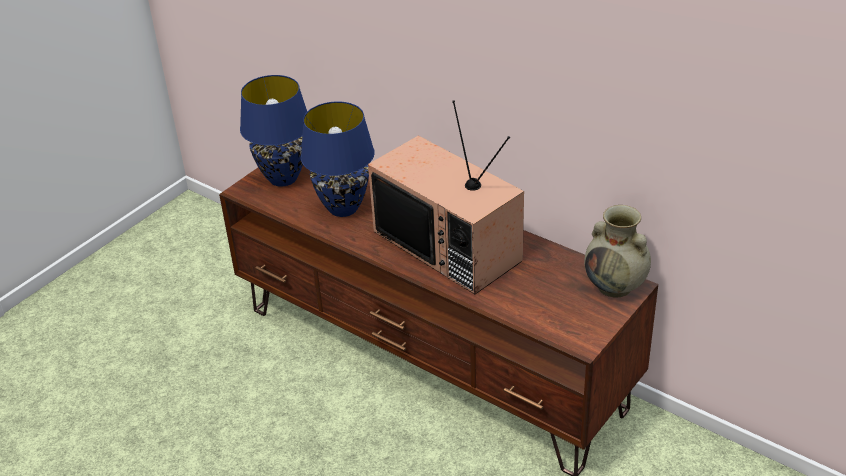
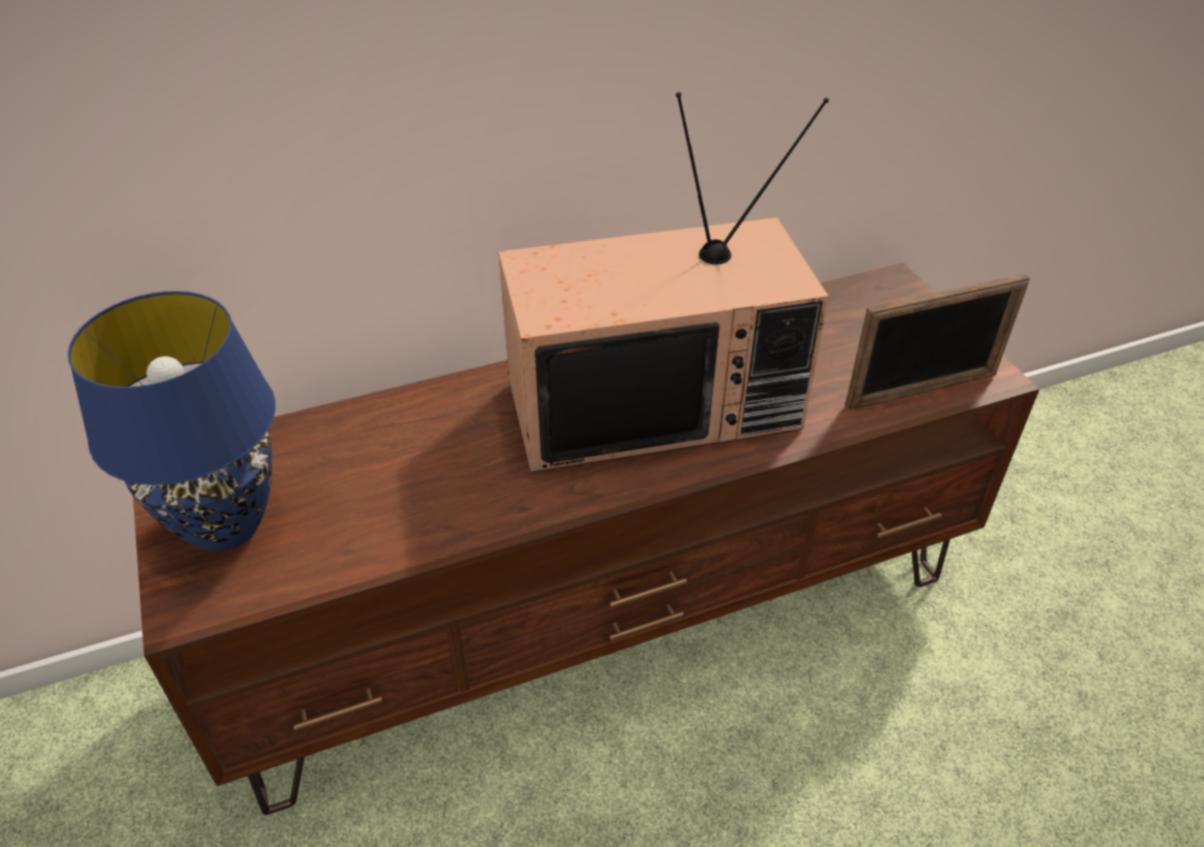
camera: 60 degrees left, 5 degrees up
blue table lamp [301,101,375,217] -> none
beige vase [584,205,651,298] -> none
none -> picture frame [845,274,1030,411]

